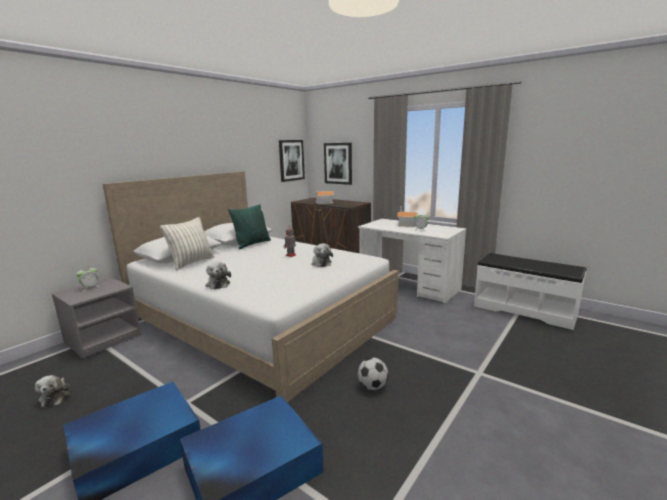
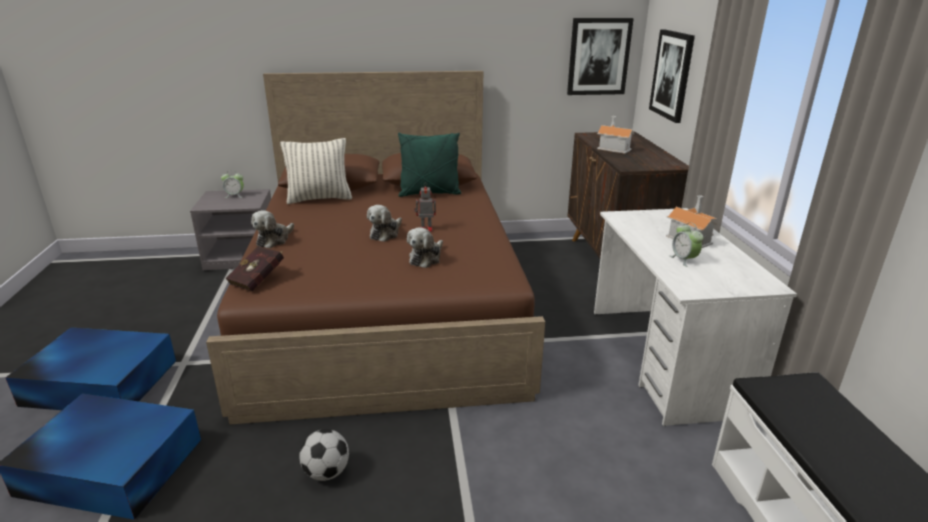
camera: 45 degrees right, 10 degrees up
plush toy [35,375,70,408] -> plush toy moved to [367,205,402,242]
white bed [103,171,399,403] -> brown bed [206,71,545,425]
none -> red book [225,246,284,292]

